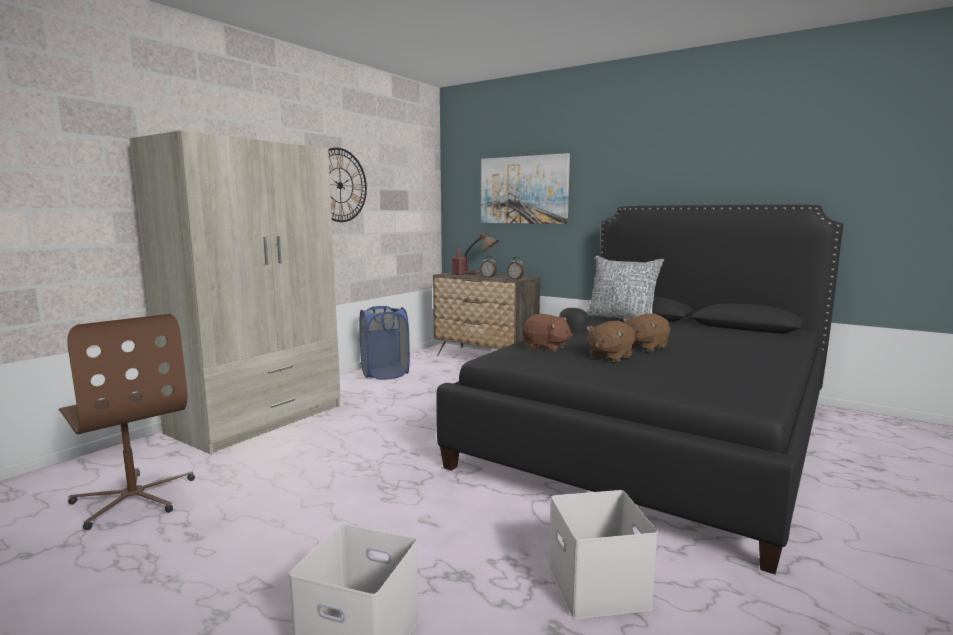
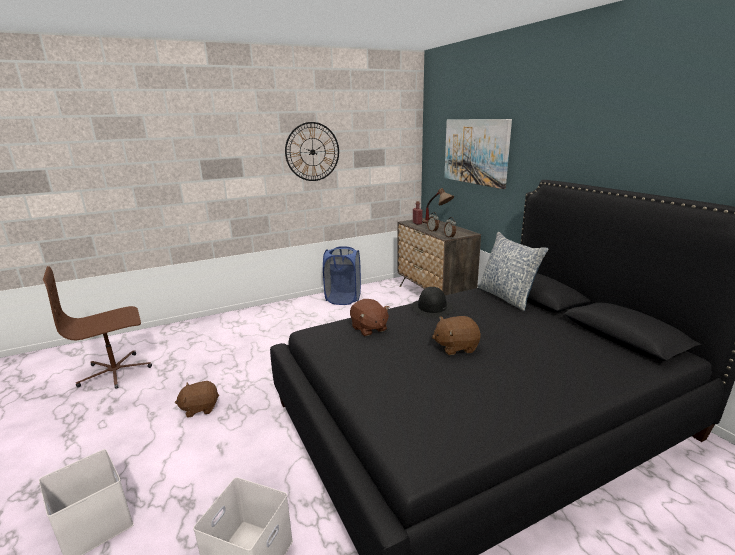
camera: 30 degrees right, 10 degrees up
brown office chair [59,314,195,530] -> brown office chair turned 75 degrees clockwise [43,266,152,389]
beige wardrobe [129,130,341,454] -> none
brown plush toy [586,321,635,362] -> brown plush toy moved to [175,381,219,417]

